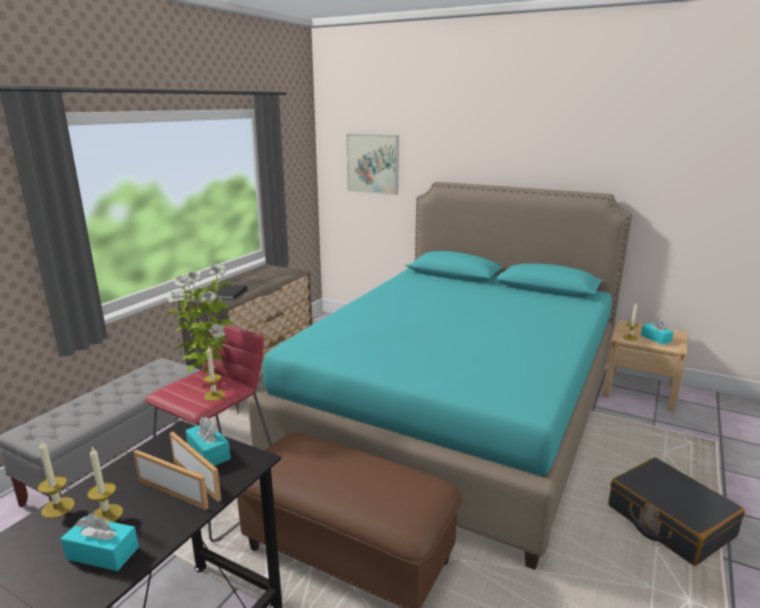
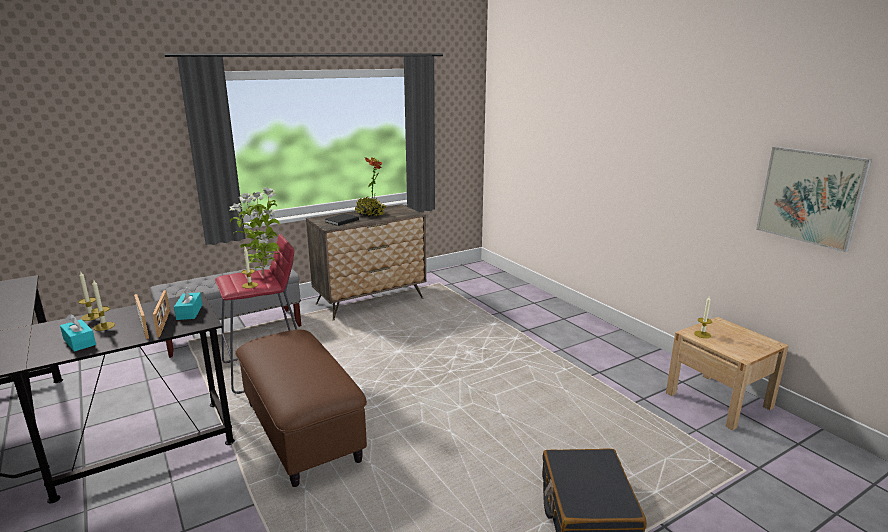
camera: 30 degrees right, 0 degrees up
turquoise bed [248,182,632,570] -> none
picture [346,134,399,195] -> picture moved to [756,147,872,252]
turquoise tissue box [641,318,674,345] -> none
none -> potted plant [354,157,386,217]

